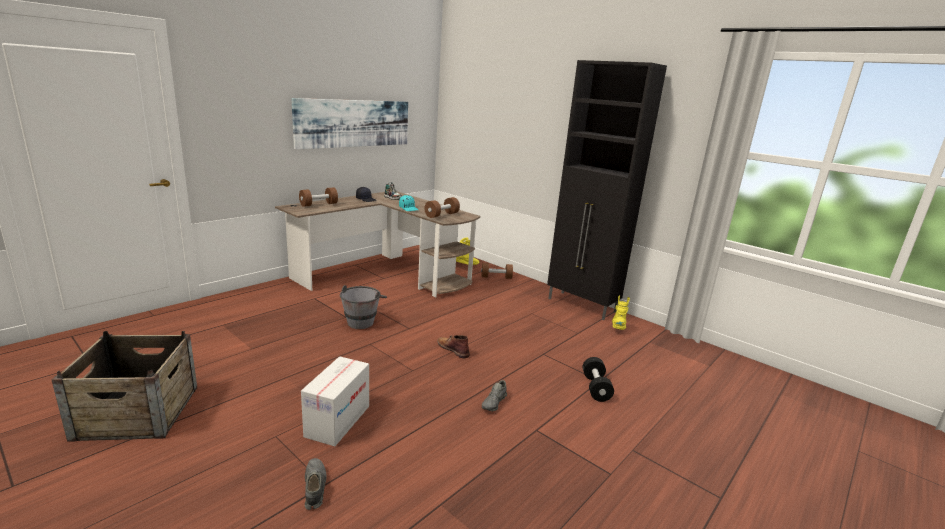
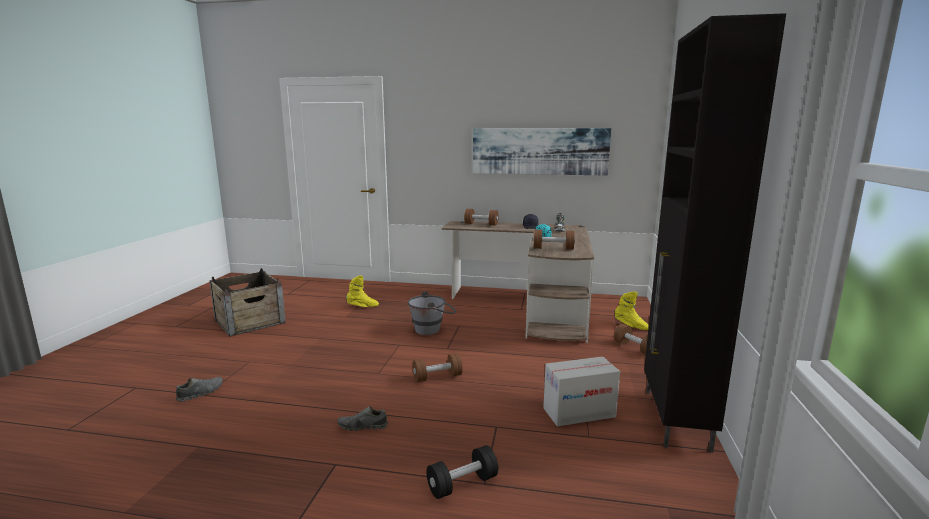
camera: 60 degrees right, 5 degrees down
cardboard box [301,356,369,446] -> cardboard box moved to [543,356,620,426]
brown boot [437,335,470,358] -> brown dumbbell [413,353,463,382]
yellow boot [612,295,630,330] -> yellow boot moved to [346,275,379,307]

